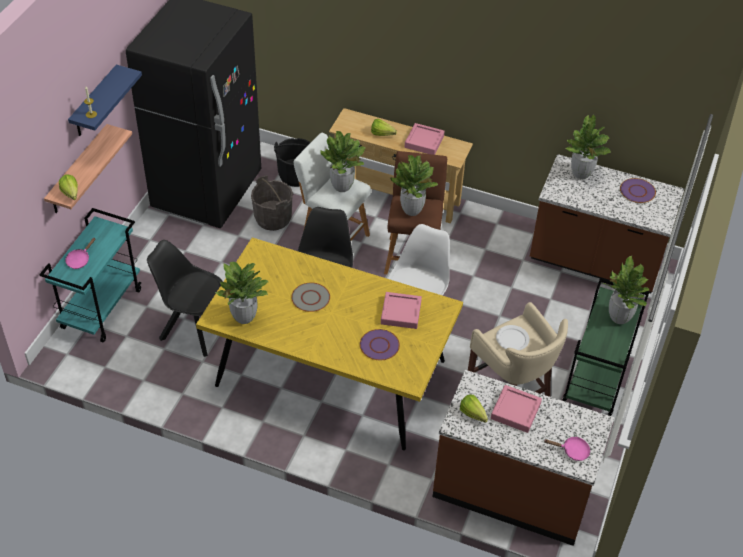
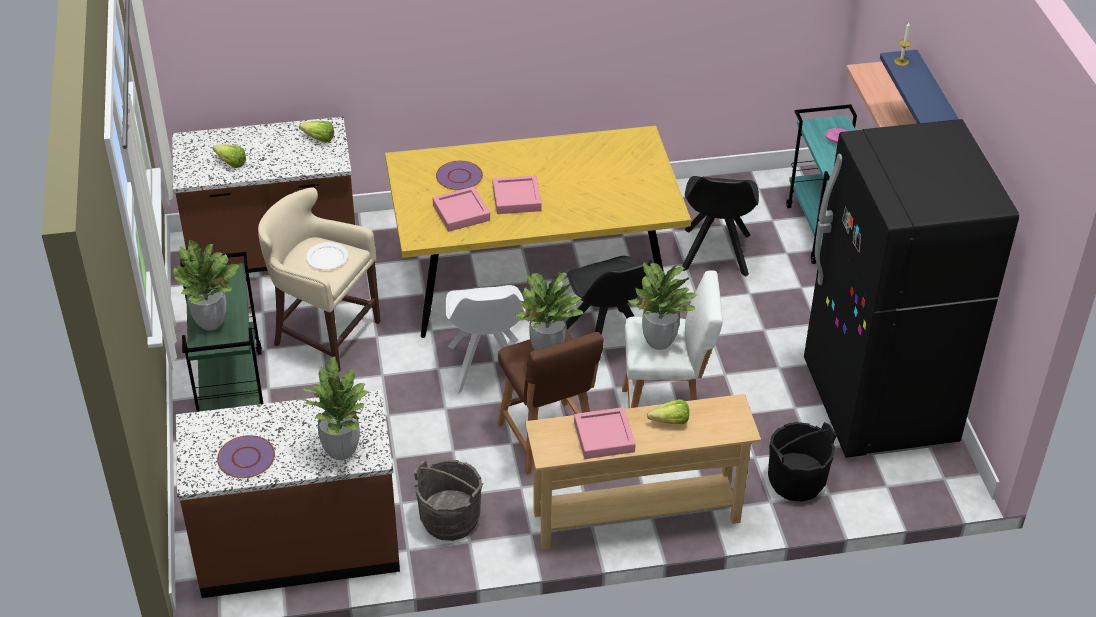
camera: 150 degrees right, 5 degrees down
lettuce [59,174,78,200] -> lettuce moved to [213,145,246,168]
black chair [147,240,223,357] -> black chair turned 105 degrees clockwise [682,176,759,277]
potted plant [215,262,268,324] -> none
grey bucket [251,175,293,231] -> grey bucket moved to [414,459,483,541]
grey plate [291,283,330,312] -> none
pink tray [491,385,542,433] -> pink tray moved to [493,175,542,214]
pink frying pan [544,437,590,461] -> none

